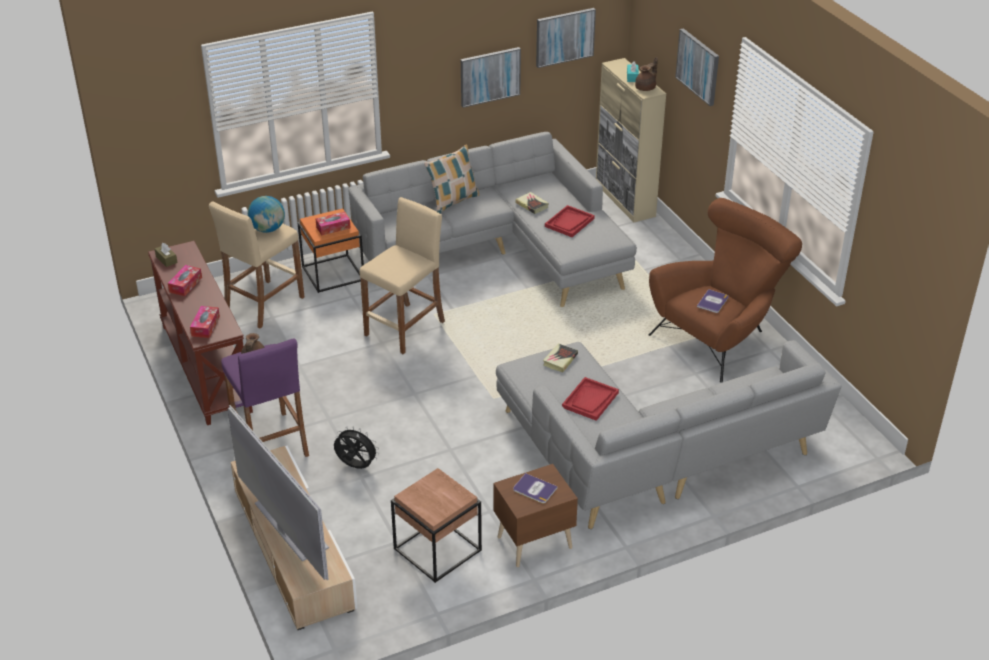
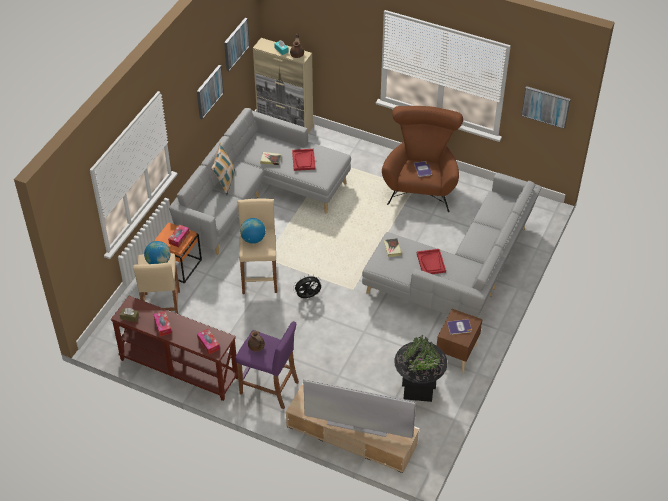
camera: 40 degrees left, 10 degrees up
black fan [334,426,379,469] -> black fan moved to [293,275,321,298]
brown side table [391,468,482,583] -> black planter [394,335,448,402]
picture [675,28,719,106] -> picture moved to [521,86,571,129]
none -> globe [240,218,266,244]

